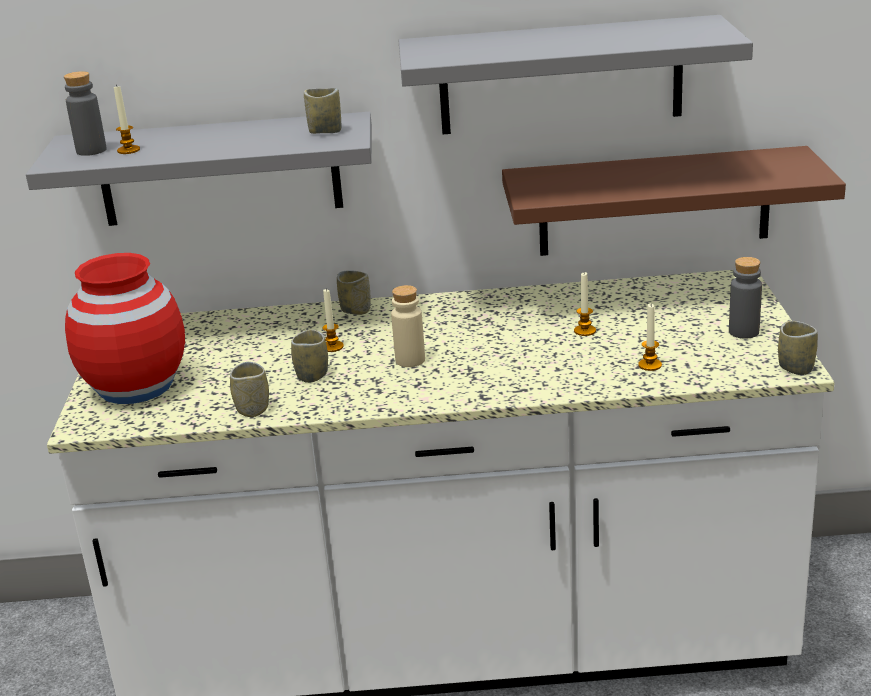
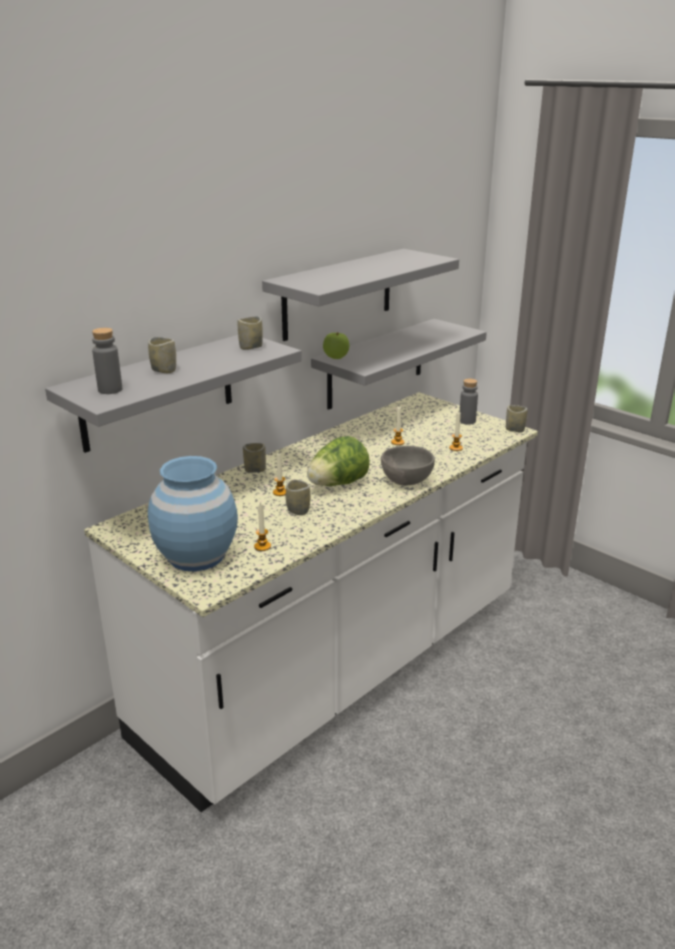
camera: 45 degrees left, 0 degrees up
red vase [65,253,185,404] -> blue vase [148,456,238,572]
candle [114,84,140,154] -> candle moved to [254,503,271,551]
cup [230,362,269,417] -> cup moved to [148,337,176,373]
beige bottle [391,285,425,367] -> lettuce [307,436,370,486]
brown shelf [502,146,846,256] -> grey shelf [311,319,487,410]
none -> apple [323,332,349,359]
none -> grey bowl [381,446,435,486]

